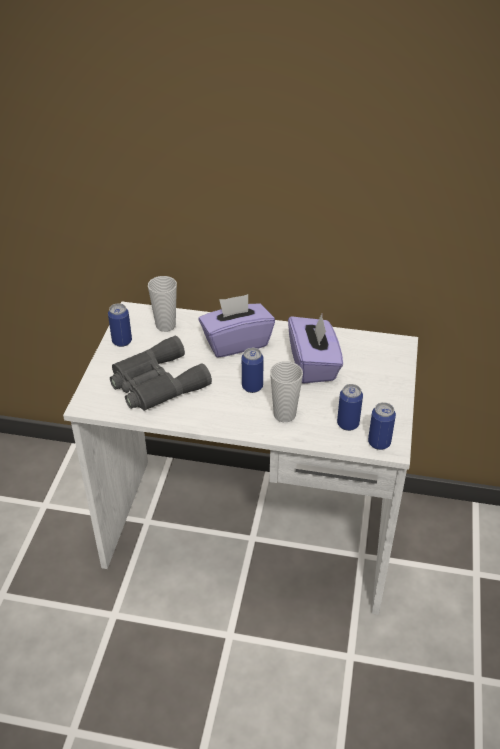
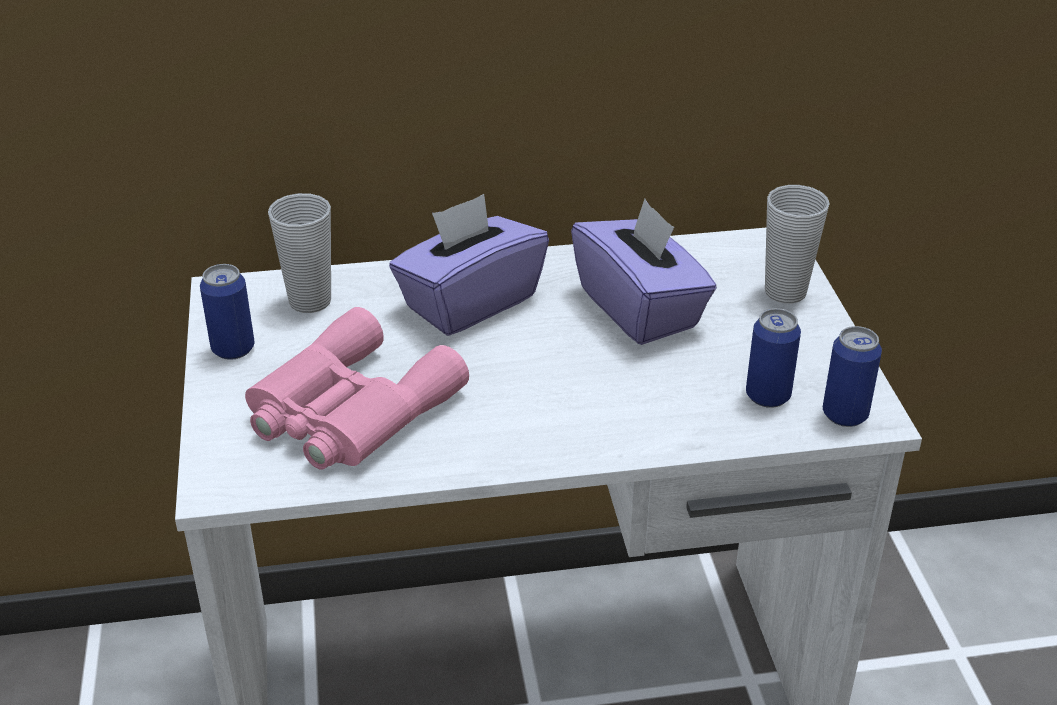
camera: 20 degrees left, 5 degrees down
grey binoculars [110,336,212,411] -> pink binoculars [245,307,469,470]
can [242,348,264,393] -> none
cup [270,361,303,422] -> cup moved to [765,185,830,303]

